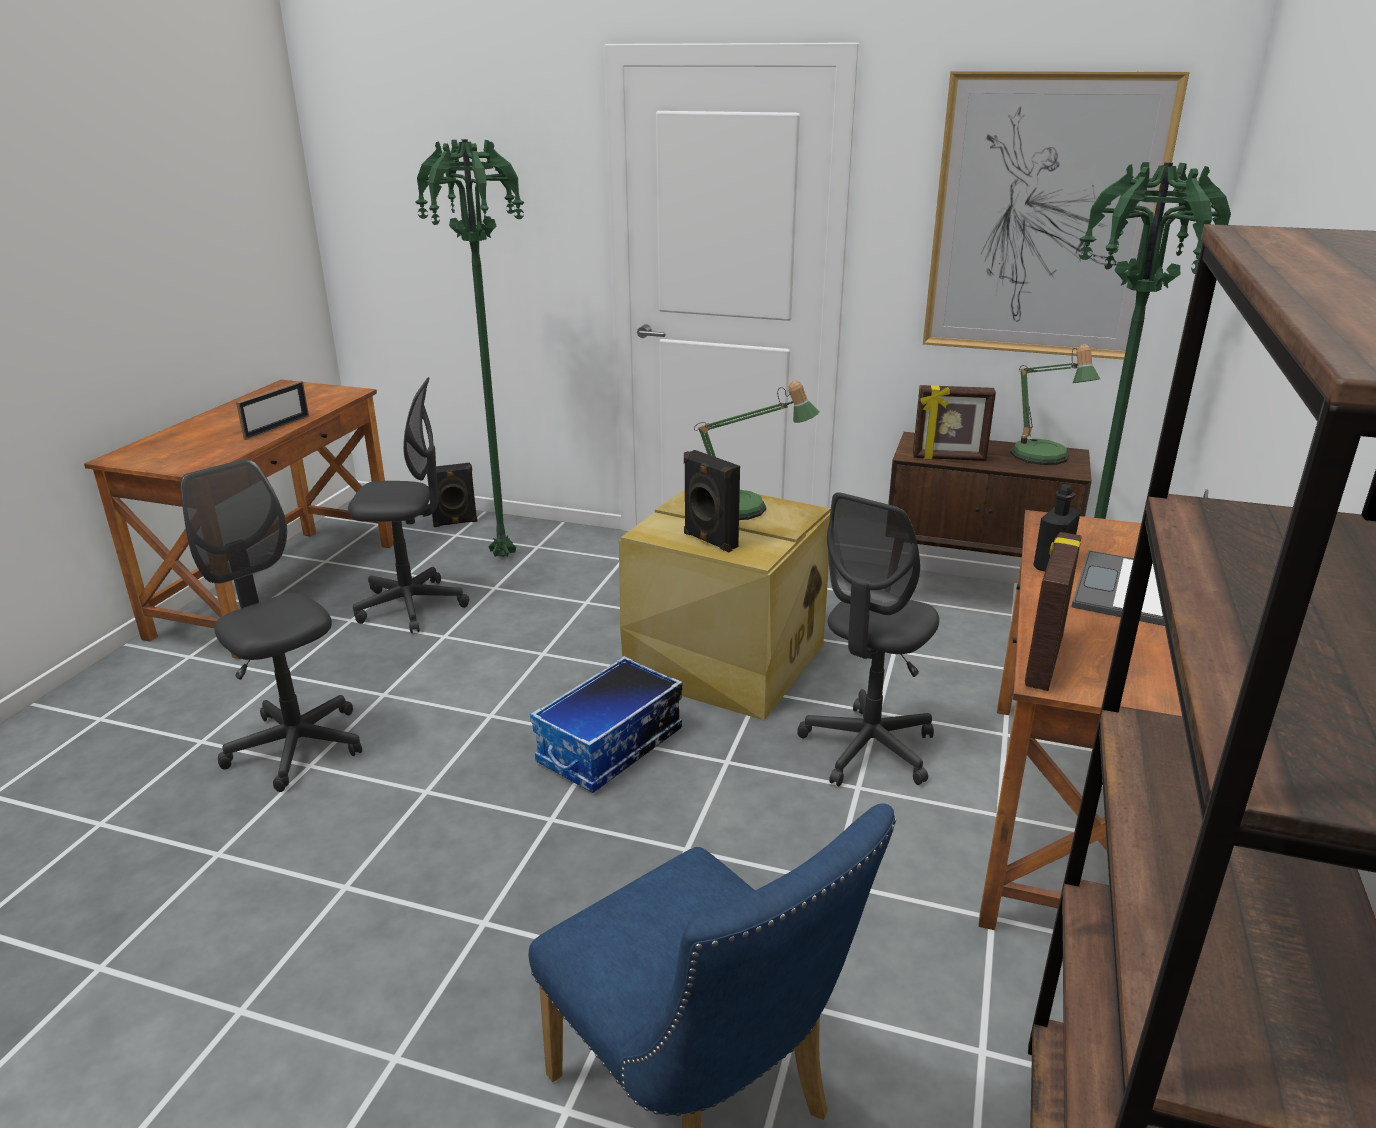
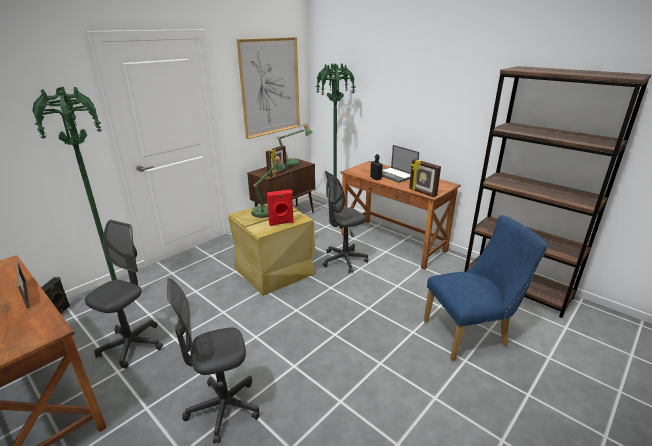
camera: 65 degrees left, 0 degrees up
storage box [530,656,682,793] -> none
black speaker [684,450,740,552] -> red speaker [267,189,294,226]
grey office chair [797,492,939,786] -> grey office chair turned 90 degrees clockwise [323,171,368,273]

